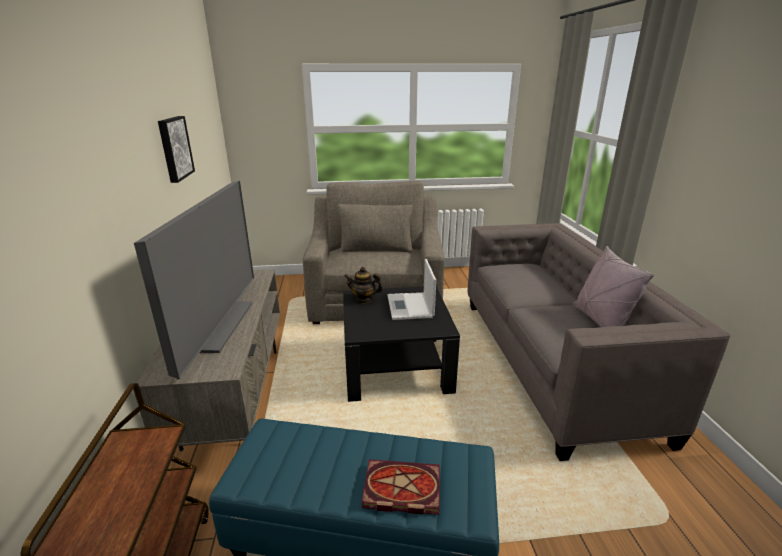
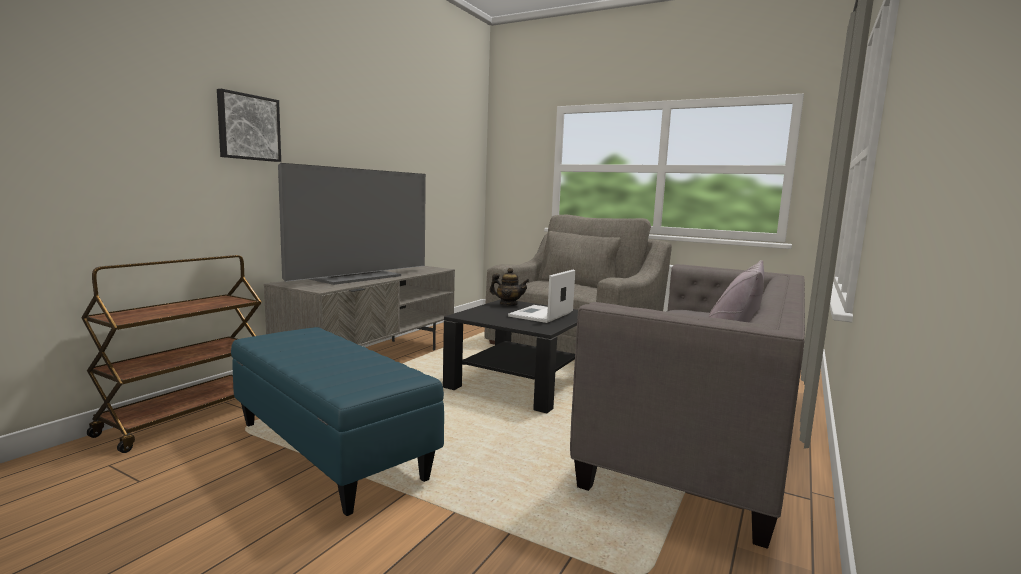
camera: 35 degrees right, 15 degrees down
picture [158,116,195,183] -> picture moved to [217,89,281,162]
teapot [345,267,383,303] -> teapot turned 150 degrees clockwise [490,268,529,306]
book [361,459,440,515] -> none

